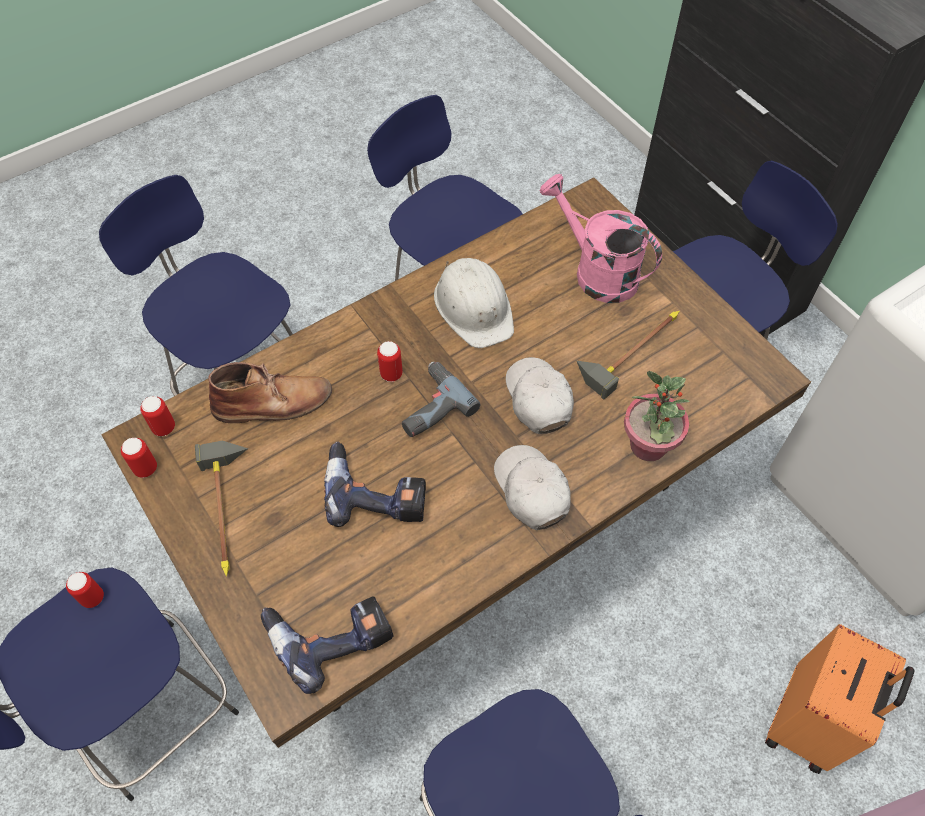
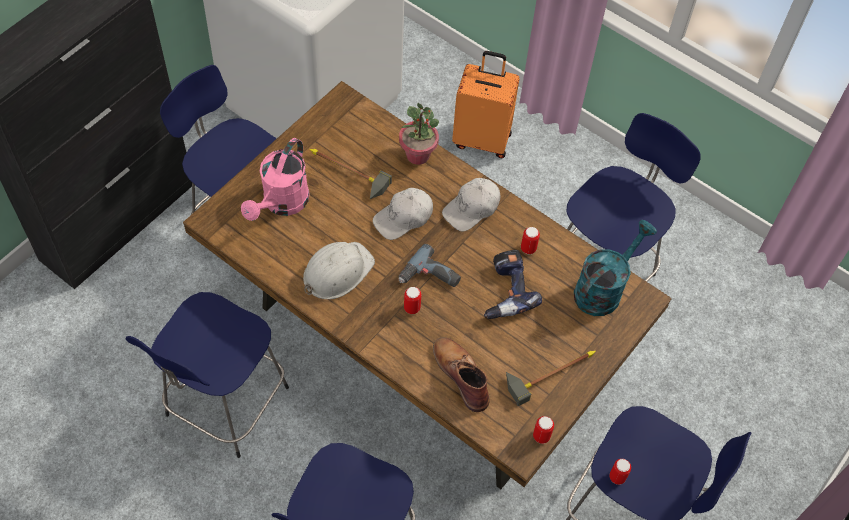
camera: 110 degrees left, 0 degrees up
can [140,396,175,436] -> can moved to [521,227,540,254]
power drill [261,597,394,694] -> turquoise watering can [574,220,657,316]

